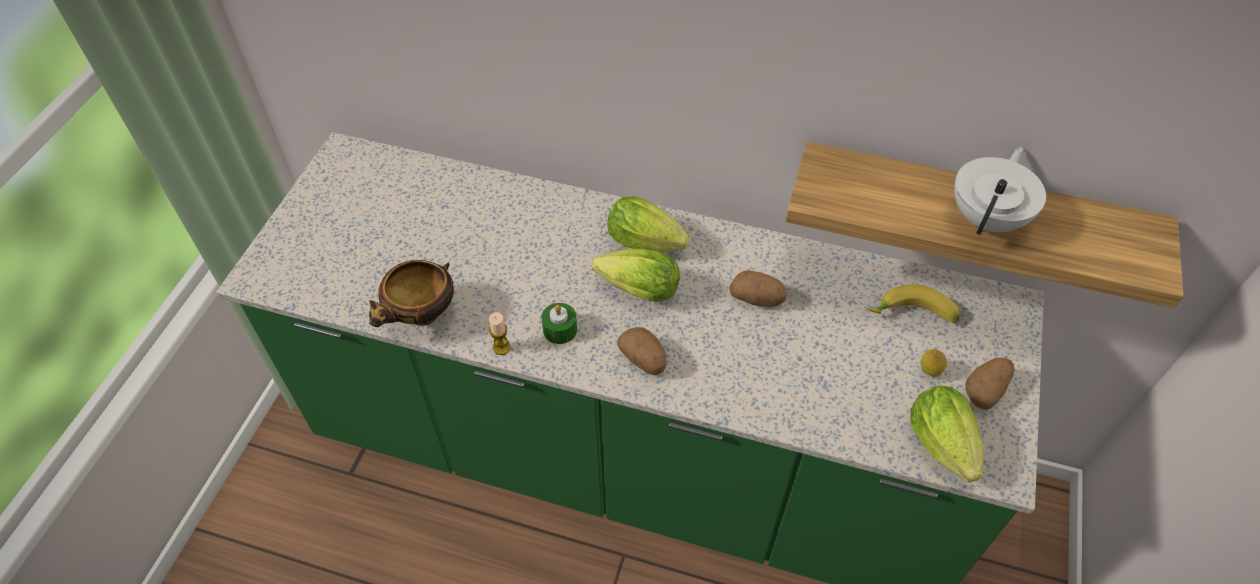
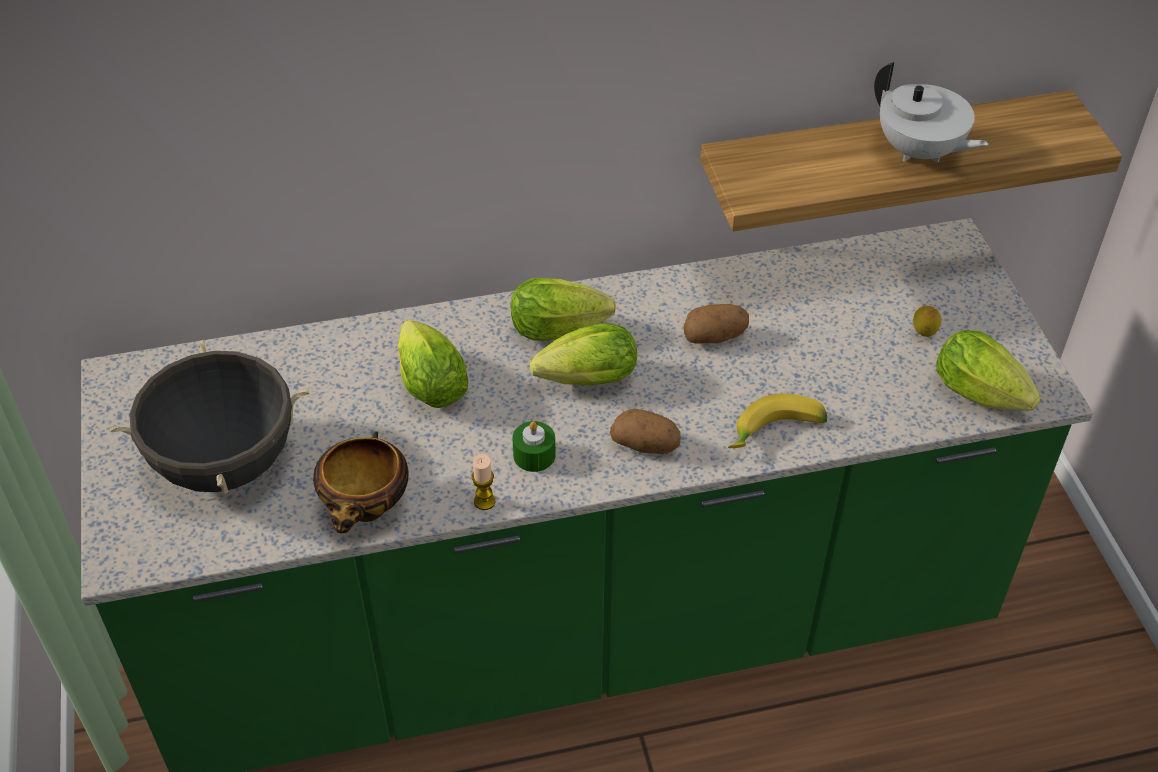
camera: 30 degrees left, 5 degrees down
banana [866,284,959,324] -> banana moved to [728,394,827,448]
white teapot [954,146,1046,235] -> white teapot turned 135 degrees clockwise [874,62,989,163]
potato [965,358,1015,409] -> none
none -> black cooking pot [109,340,310,494]
none -> lettuce [398,320,469,408]

